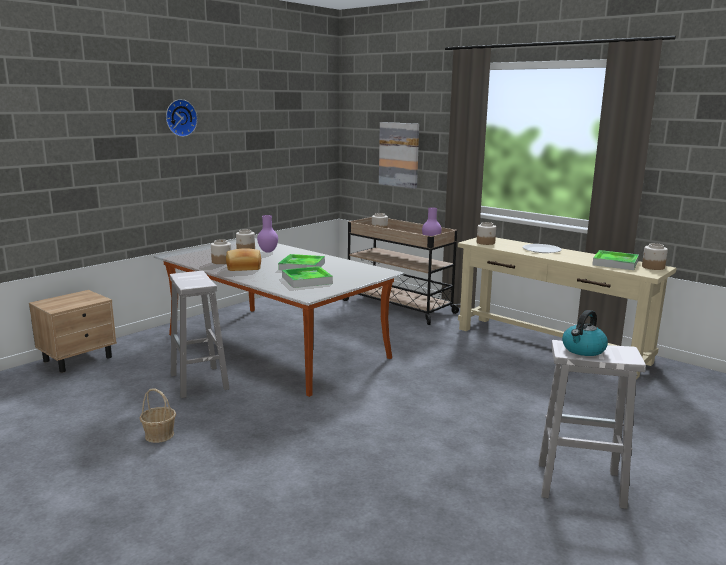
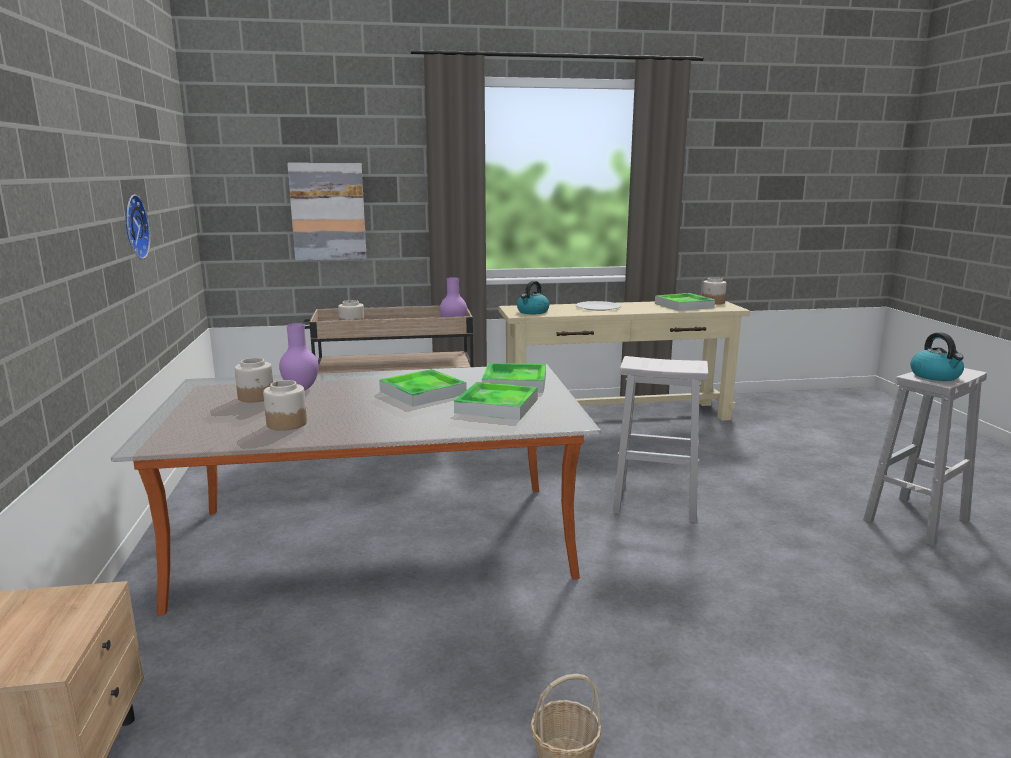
camera: 50 degrees left, 0 degrees up
wall clock [166,99,198,137] -> wall clock moved to [126,194,150,259]
white stool [170,271,230,398] -> white stool moved to [612,356,708,523]
bread [226,248,261,271] -> none
jar [477,222,496,245] -> kettle [517,281,550,314]
none -> tray [482,363,546,392]

